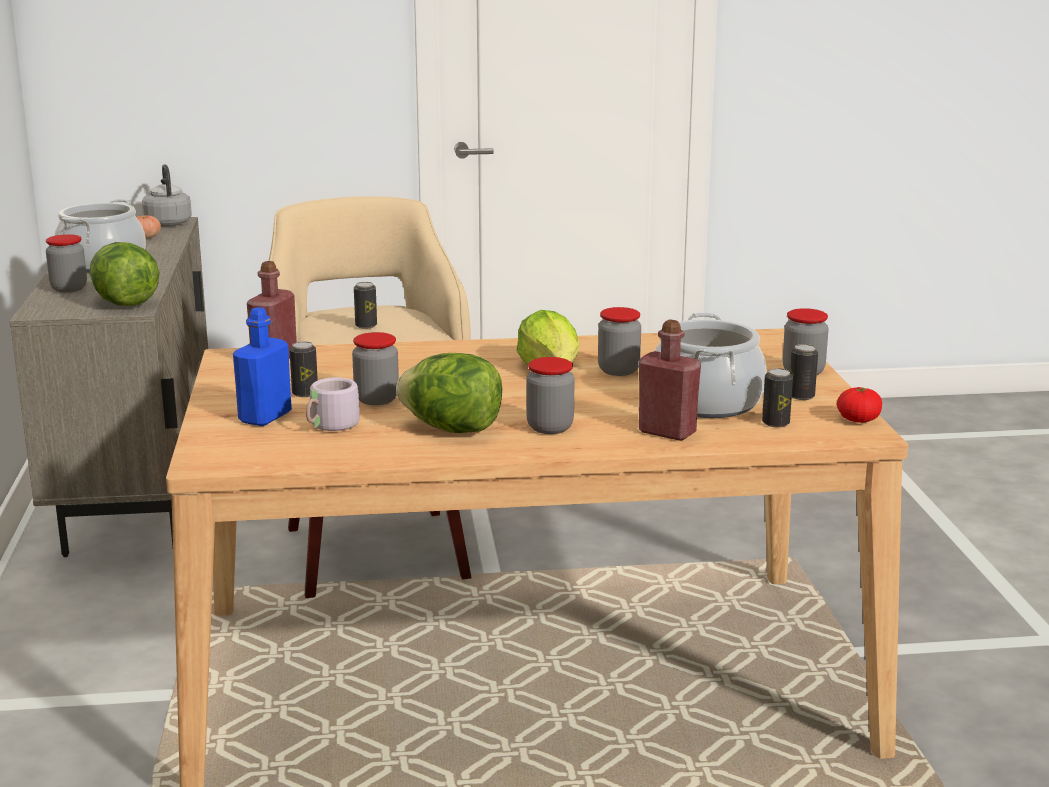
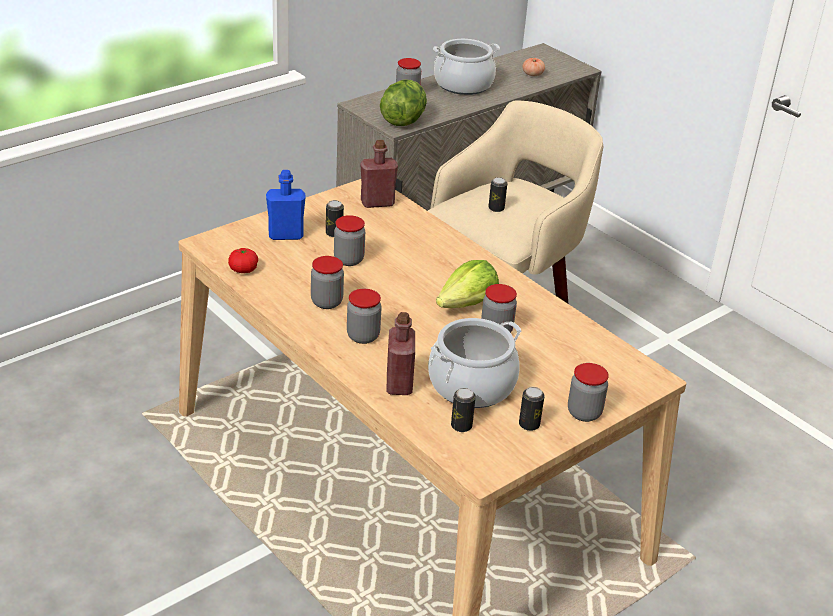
camera: 55 degrees right, 15 degrees up
grey kettle [142,164,192,227] -> none
grey mug [306,377,376,431] -> none
lettuce [396,353,502,433] -> jar [311,256,344,309]
tomato [837,387,882,423] -> tomato moved to [228,248,258,273]

